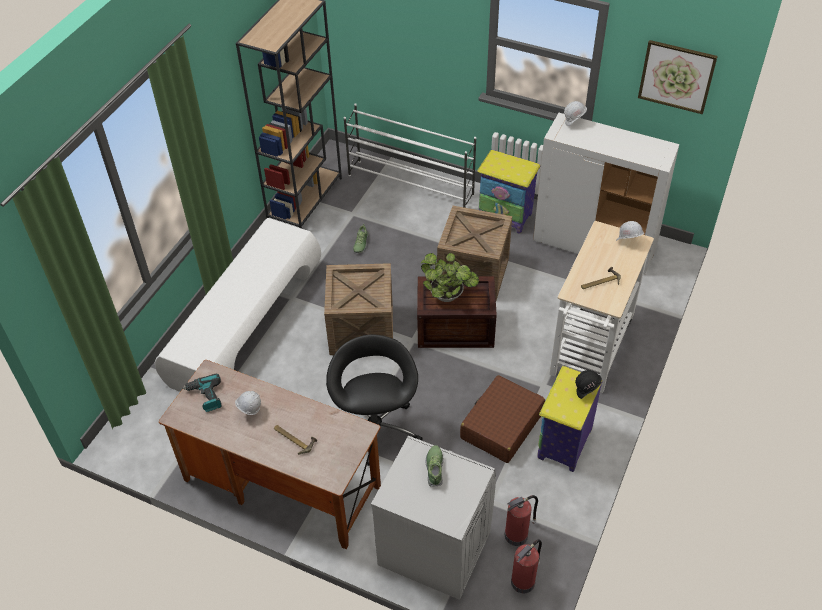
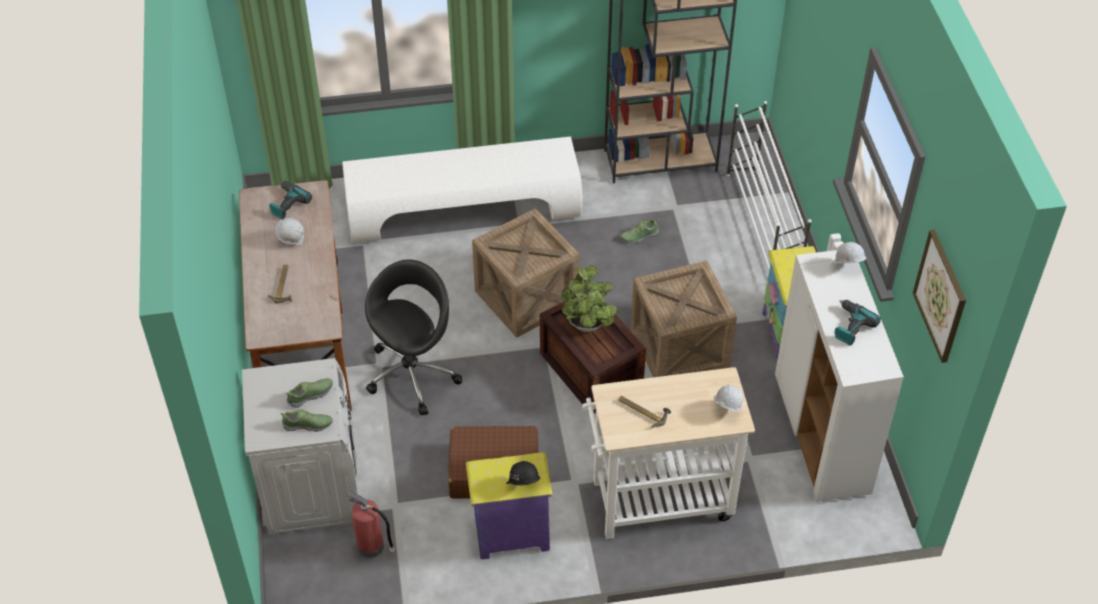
camera: 55 degrees right, 0 degrees up
fire extinguisher [511,539,542,593] -> none
none -> shoe [280,409,333,432]
none -> power drill [835,300,881,345]

